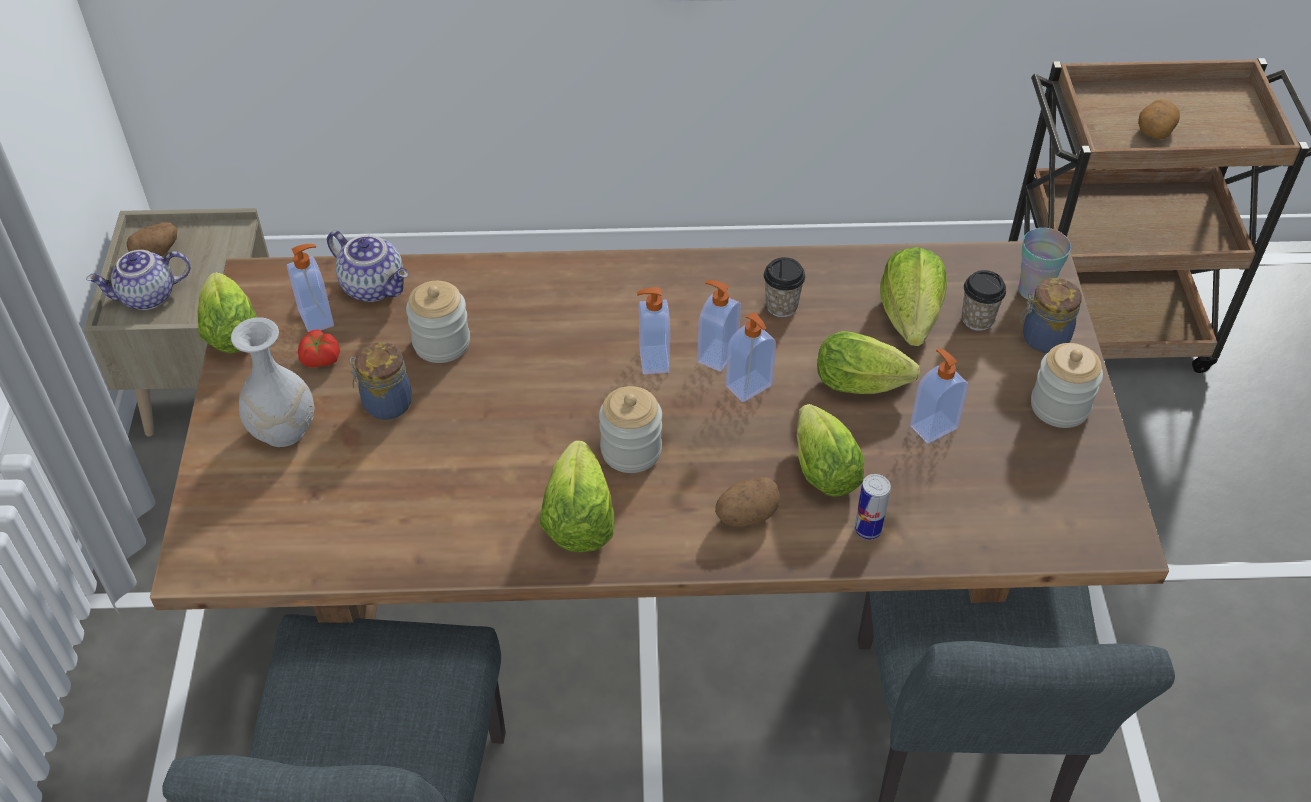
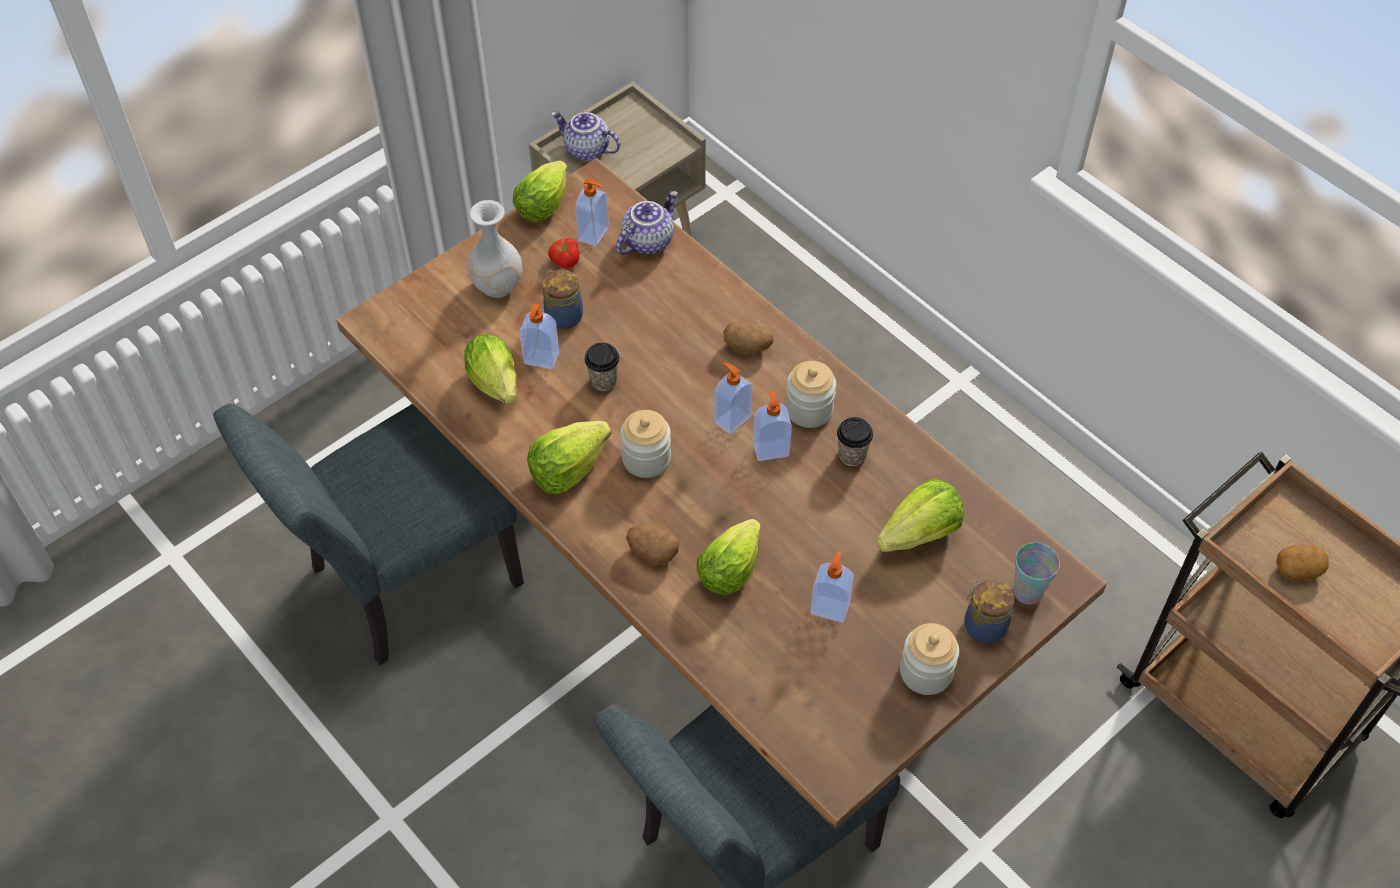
camera: 50 degrees right, 5 degrees up
potato [126,222,178,256] -> potato moved to [723,322,774,355]
teapot [327,231,408,302] -> teapot turned 135 degrees counterclockwise [616,191,678,255]
jar [406,281,470,363] -> jar moved to [786,361,836,428]
soap dispenser [726,312,776,402] -> soap dispenser moved to [519,304,559,369]
lettuce [817,331,920,394] -> lettuce moved to [464,334,516,404]
can [855,474,891,539] -> none
cup [962,270,1006,331] -> cup moved to [585,342,620,391]

